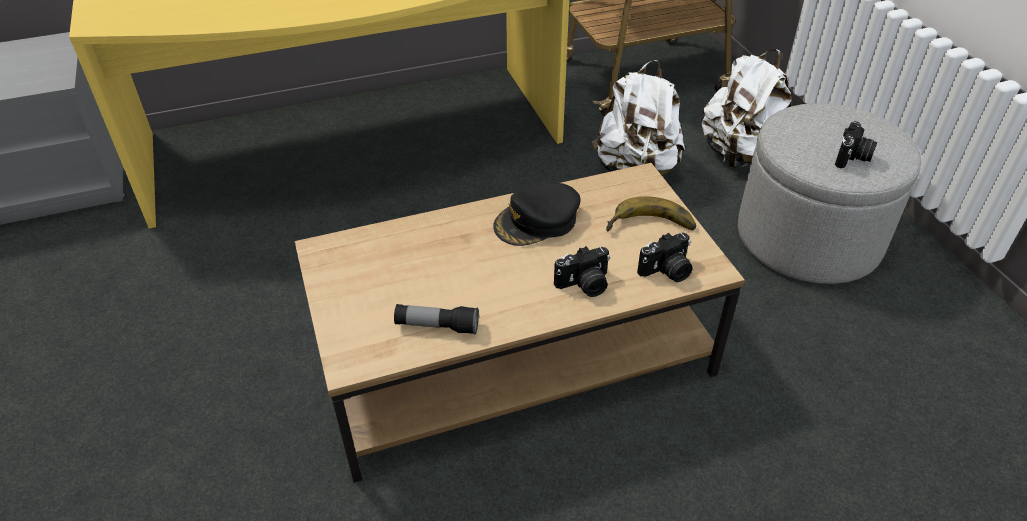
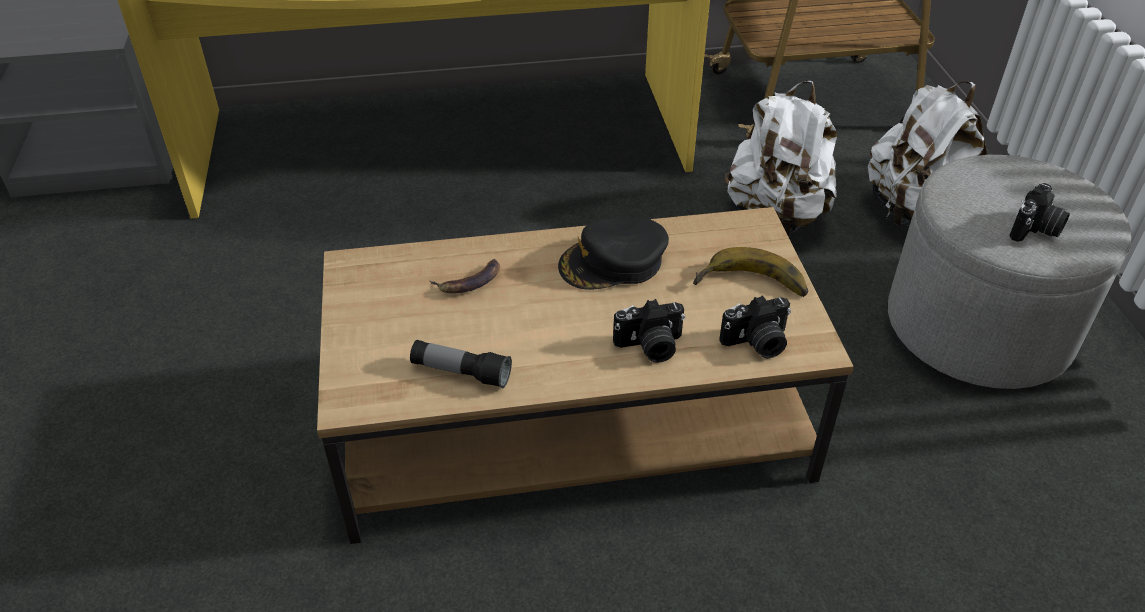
camera: 10 degrees right, 0 degrees up
none -> banana [430,259,500,294]

